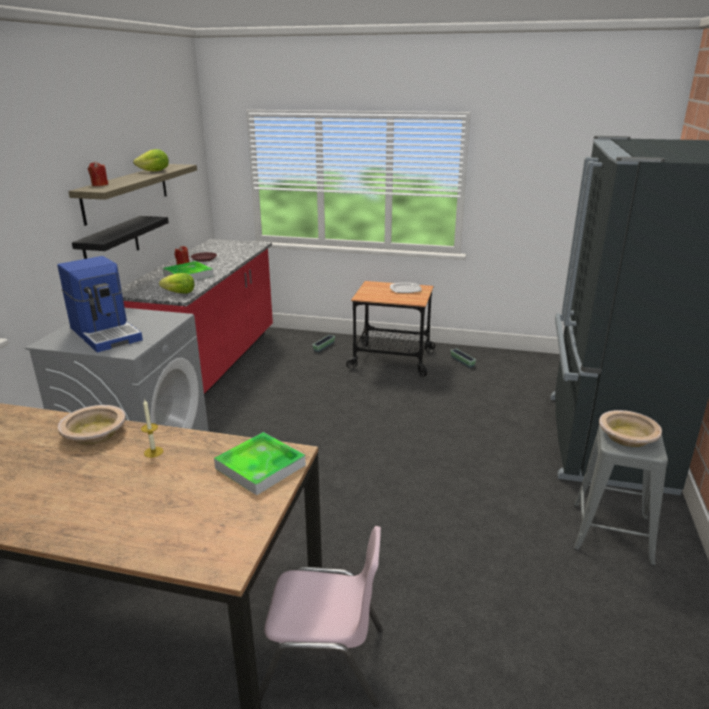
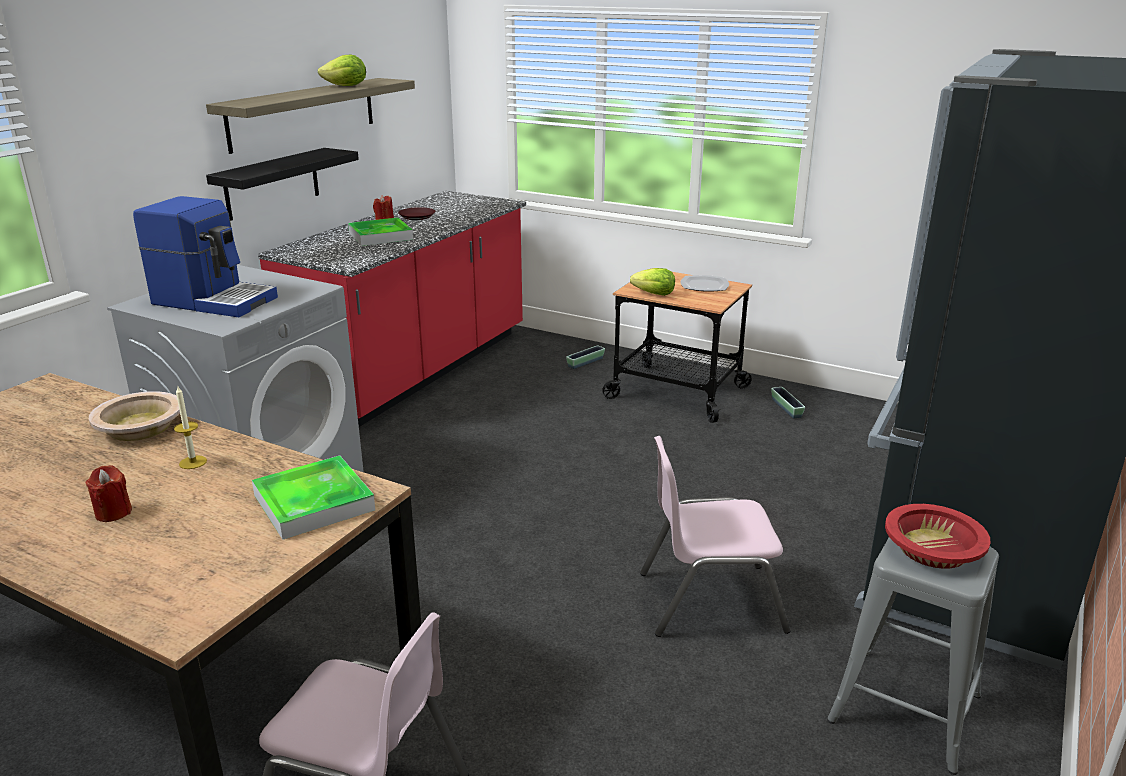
camera: 15 degrees right, 0 degrees up
coffee machine [57,256,143,353] -> coffee machine turned 45 degrees counterclockwise [133,196,278,317]
red candle [88,162,108,186] -> red candle moved to [85,465,132,522]
lettuce [159,273,195,294] -> lettuce moved to [630,268,675,296]
beige bowl [599,410,662,447] -> red bowl [885,504,991,569]
none -> pink chair [640,436,791,637]

